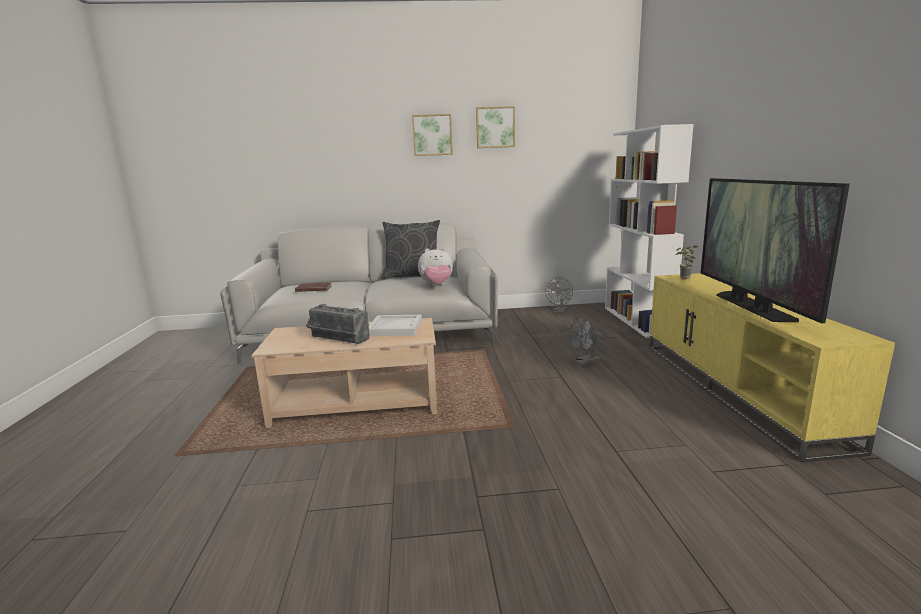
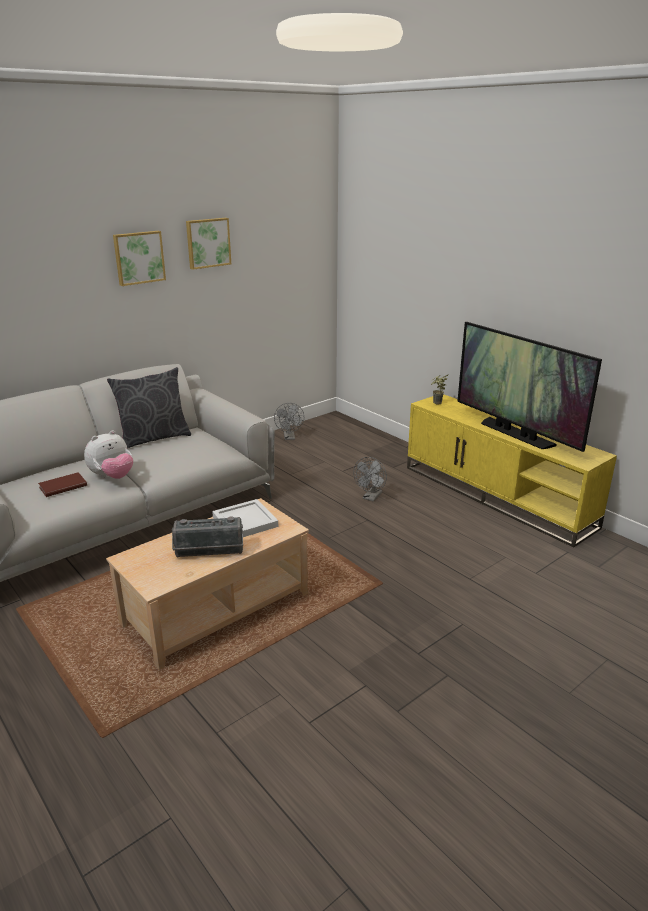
camera: 35 degrees left, 10 degrees up
plush toy [418,248,453,286] -> plush toy moved to [84,430,133,479]
white bookcase [605,124,694,338] -> none

